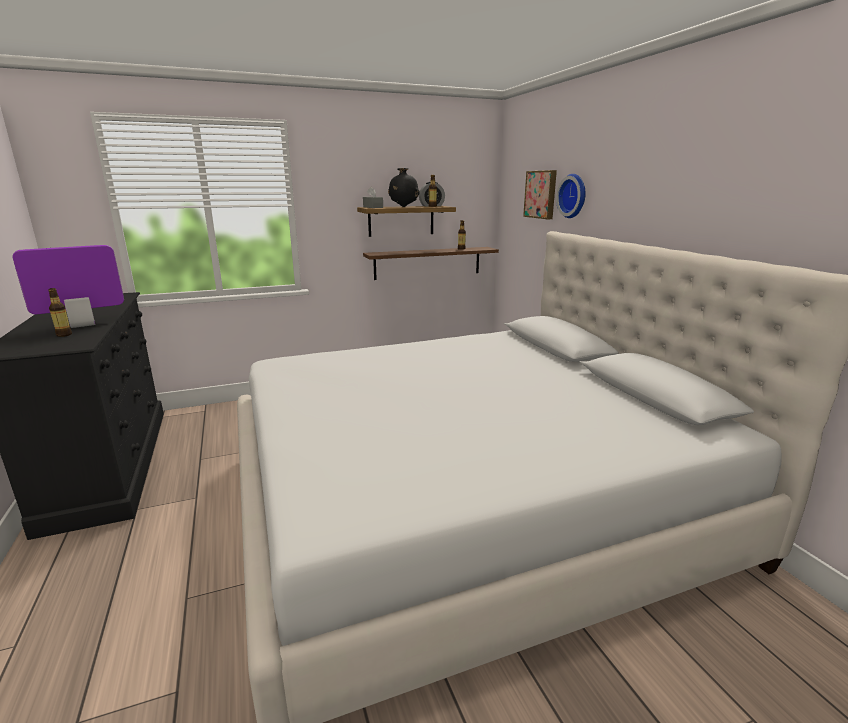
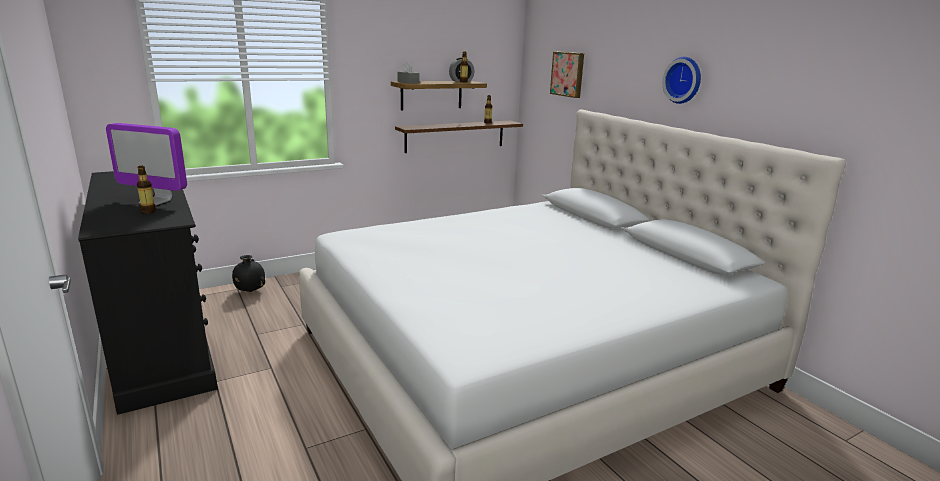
camera: 10 degrees left, 0 degrees up
monitor [12,245,124,328] -> monitor turned 120 degrees counterclockwise [106,123,187,205]
black vase [388,168,419,207] -> black vase moved to [232,255,265,292]
wall clock [556,174,586,218] -> wall clock moved to [662,57,701,104]

